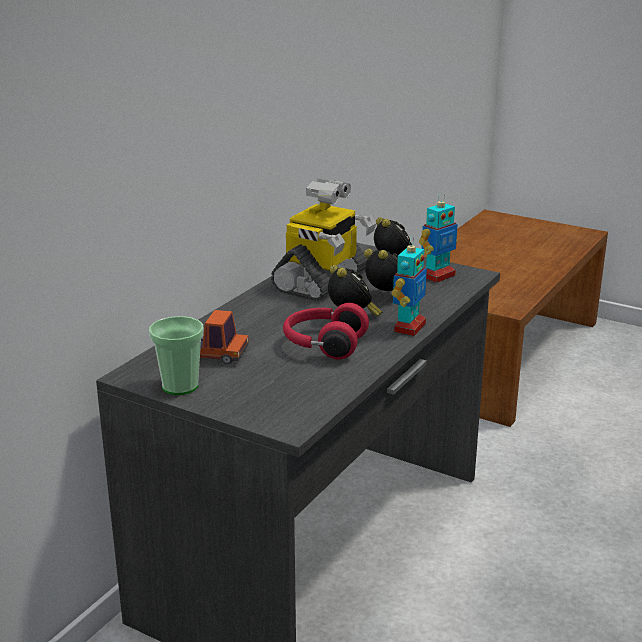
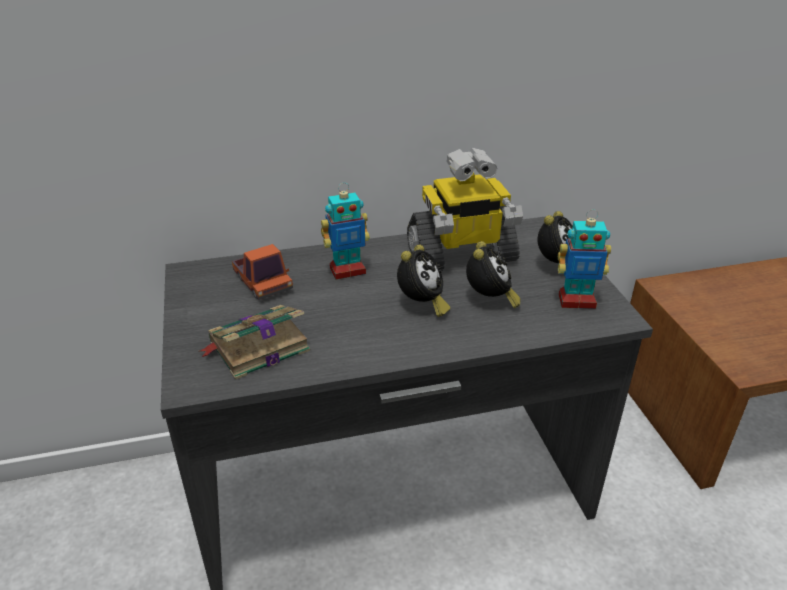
camera: 45 degrees right, 10 degrees up
cup [149,316,204,395] -> none
red headphones [283,303,369,359] -> none
toy robot [392,236,427,336] -> toy robot moved to [321,183,370,280]
none -> book [199,305,310,380]

